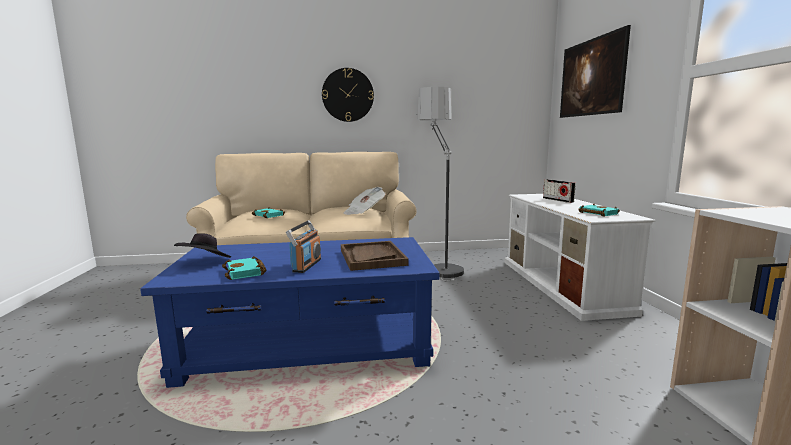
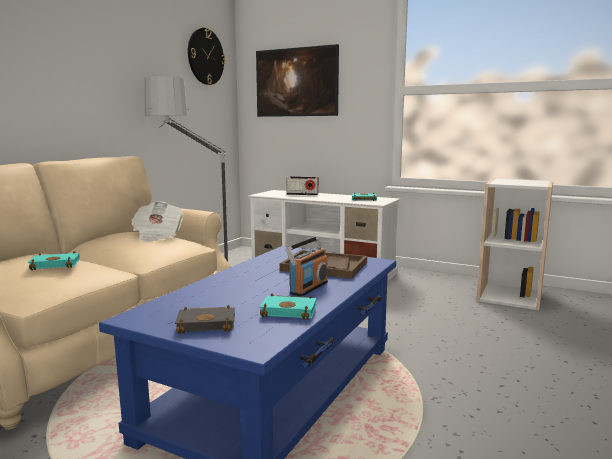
camera: 55 degrees left, 0 degrees up
black hat [174,234,231,258] -> black book [175,305,235,334]
radio [286,220,321,273] -> radio turned 75 degrees clockwise [286,236,328,297]
wall clock [322,68,374,122] -> wall clock moved to [188,28,225,85]

